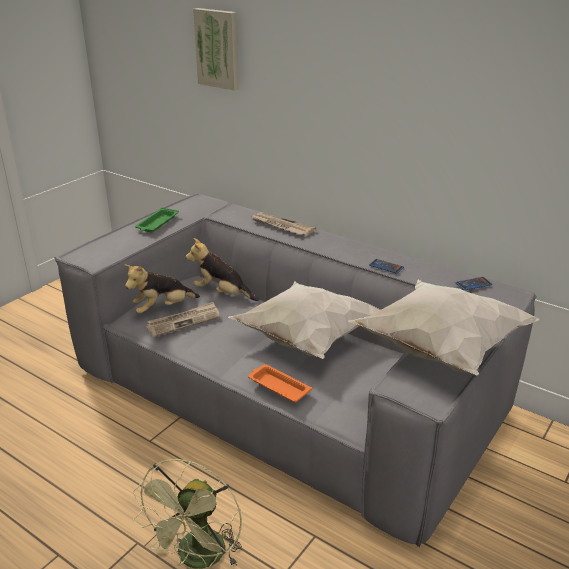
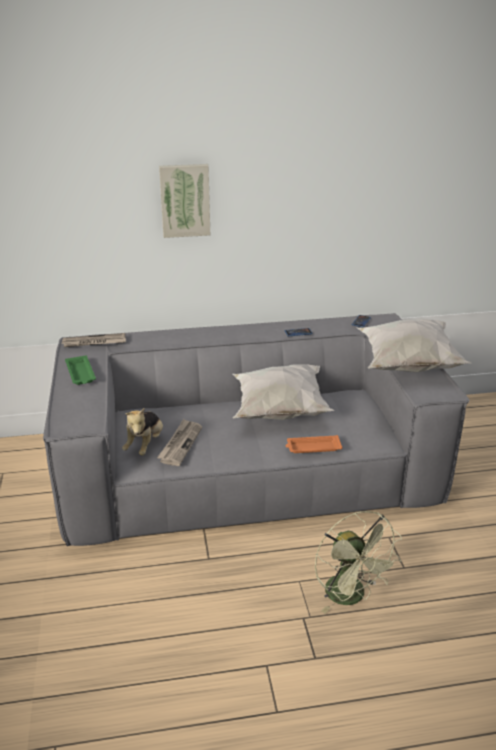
camera: 45 degrees left, 0 degrees up
plush toy [186,238,259,301] -> none
picture [193,8,239,91] -> picture moved to [159,164,210,238]
newspaper [252,212,316,236] -> newspaper moved to [61,333,126,347]

